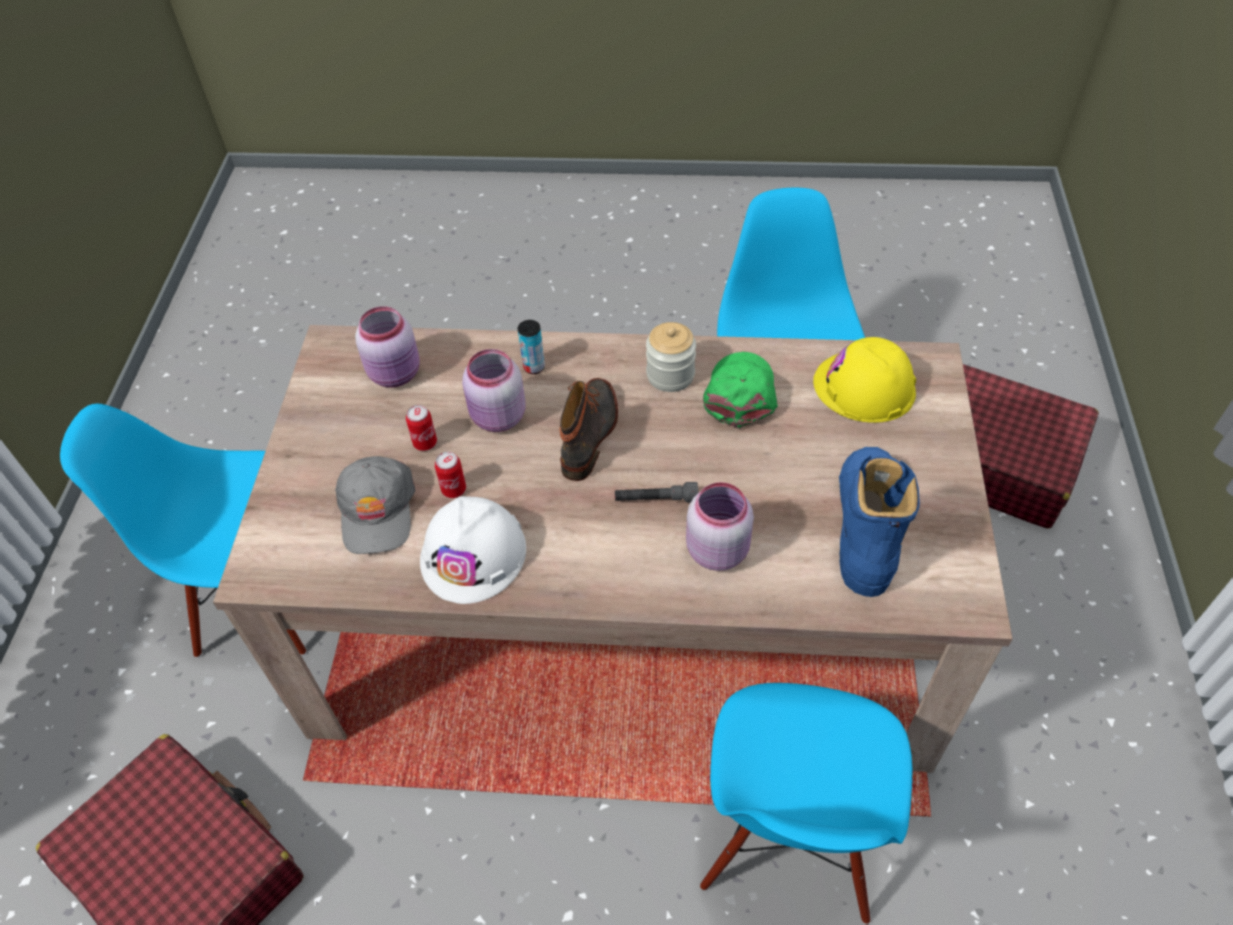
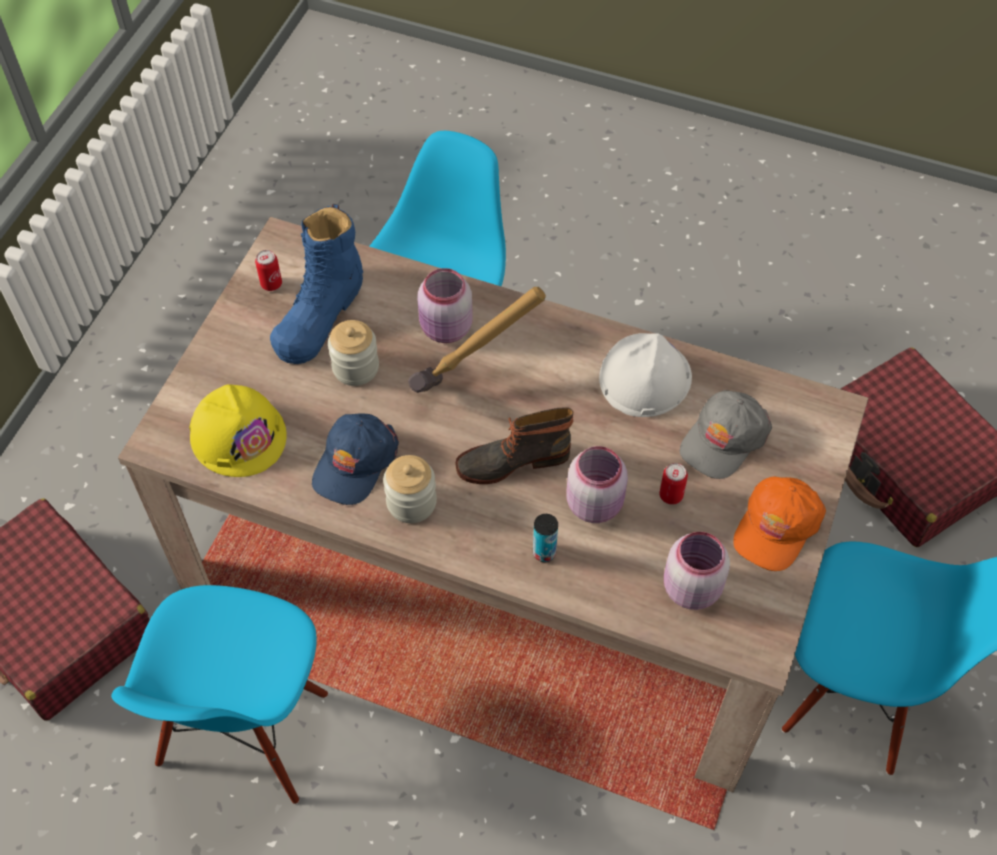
camera: 165 degrees left, 5 degrees up
grey cap [335,456,415,554] -> grey cap turned 150 degrees counterclockwise [680,390,772,479]
can [435,452,466,498] -> can moved to [255,250,282,291]
boot [559,378,618,481] -> boot turned 45 degrees clockwise [455,407,574,484]
grey flashlight [615,482,698,503] -> hammer [408,287,546,393]
green cap [703,351,778,429] -> blue cap [312,414,399,505]
none -> jar [328,320,379,386]
none -> orange cap [733,476,826,571]

